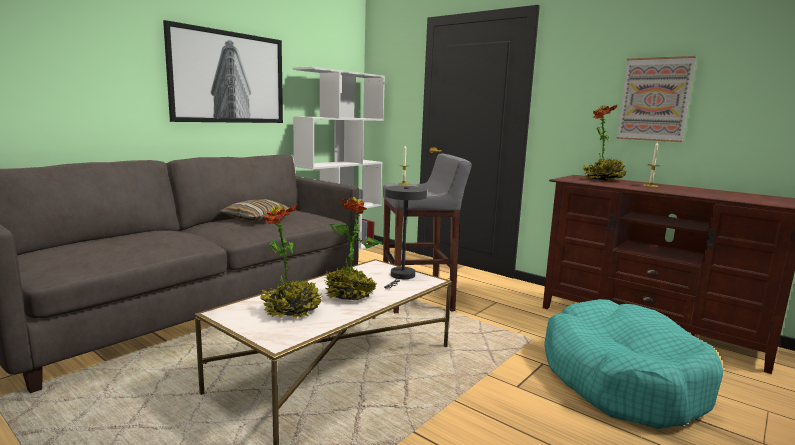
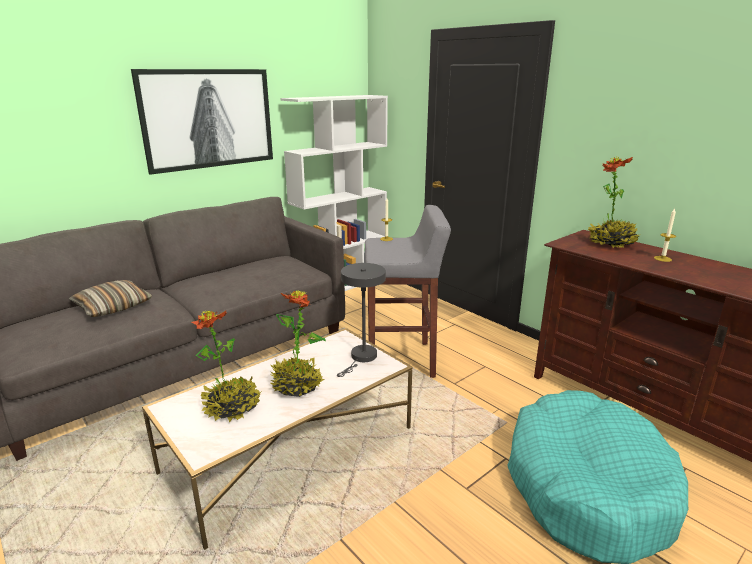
camera: 10 degrees right, 10 degrees up
pillow [220,199,290,221] -> pillow moved to [69,280,152,317]
picture [616,56,696,142] -> none

